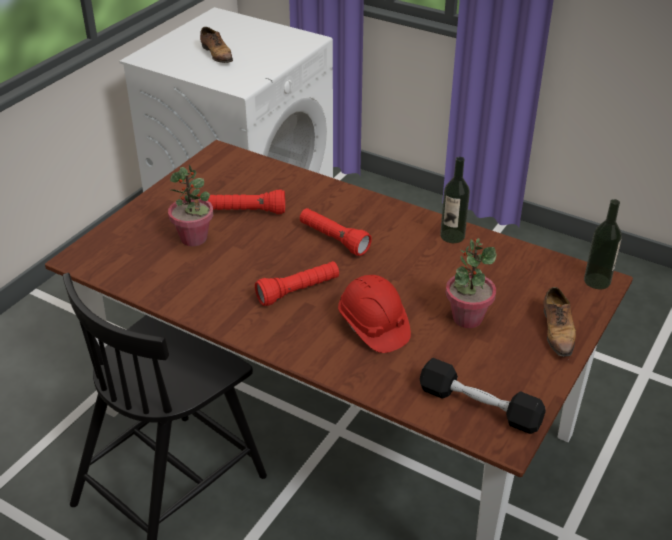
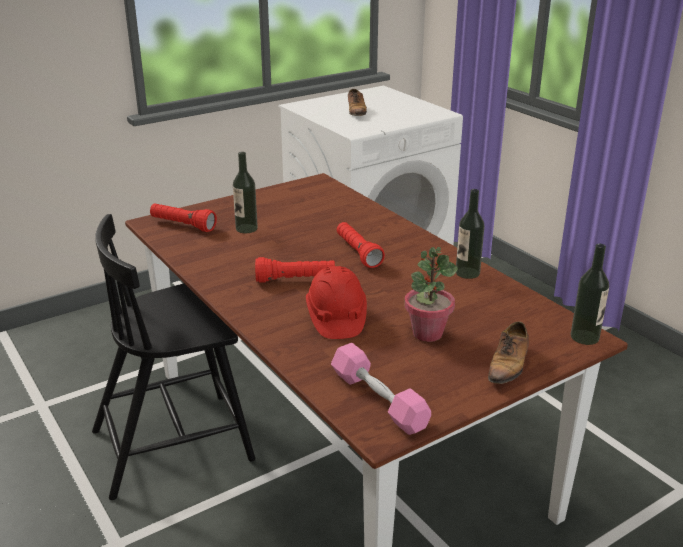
camera: 25 degrees right, 10 degrees down
potted plant [168,164,213,246] -> bottle [233,152,258,233]
red flashlight [208,190,285,214] -> red flashlight moved to [150,203,217,232]
black dumbbell [420,358,546,434] -> pink dumbbell [331,343,431,435]

